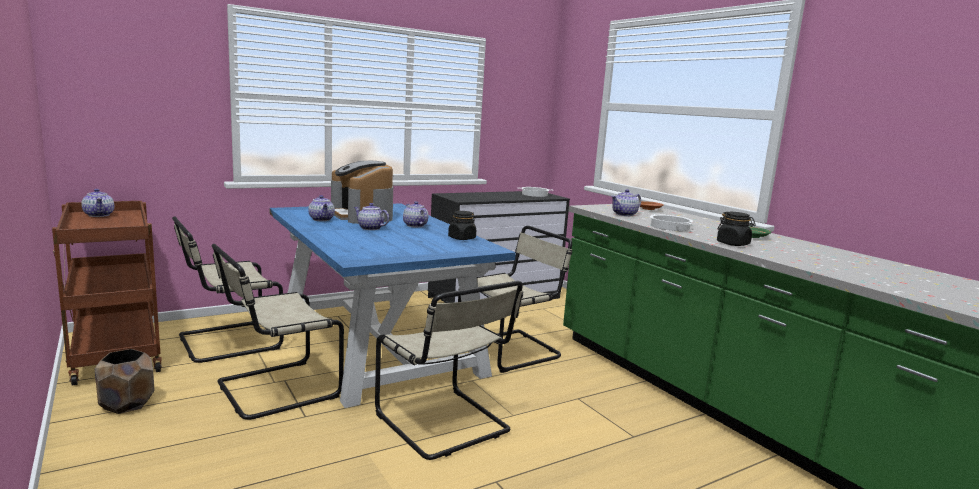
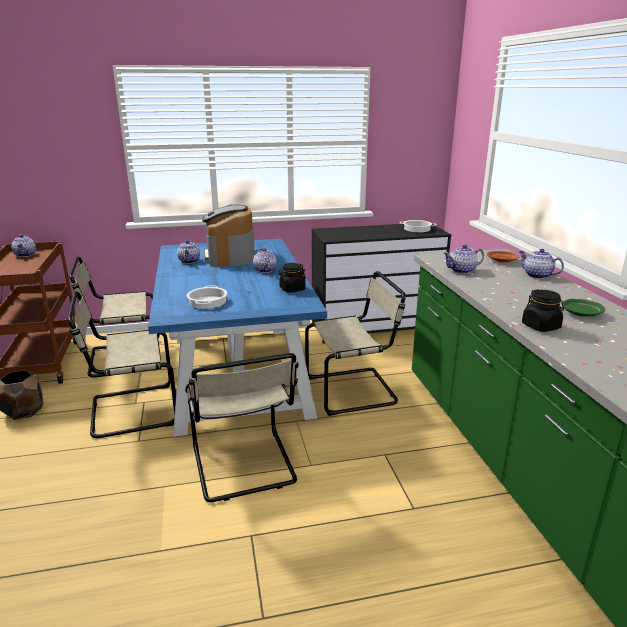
camera: 20 degrees right, 10 degrees up
teapot [354,203,389,230] -> teapot moved to [519,249,564,279]
cooking pot [650,214,693,231] -> cooking pot moved to [186,285,227,309]

